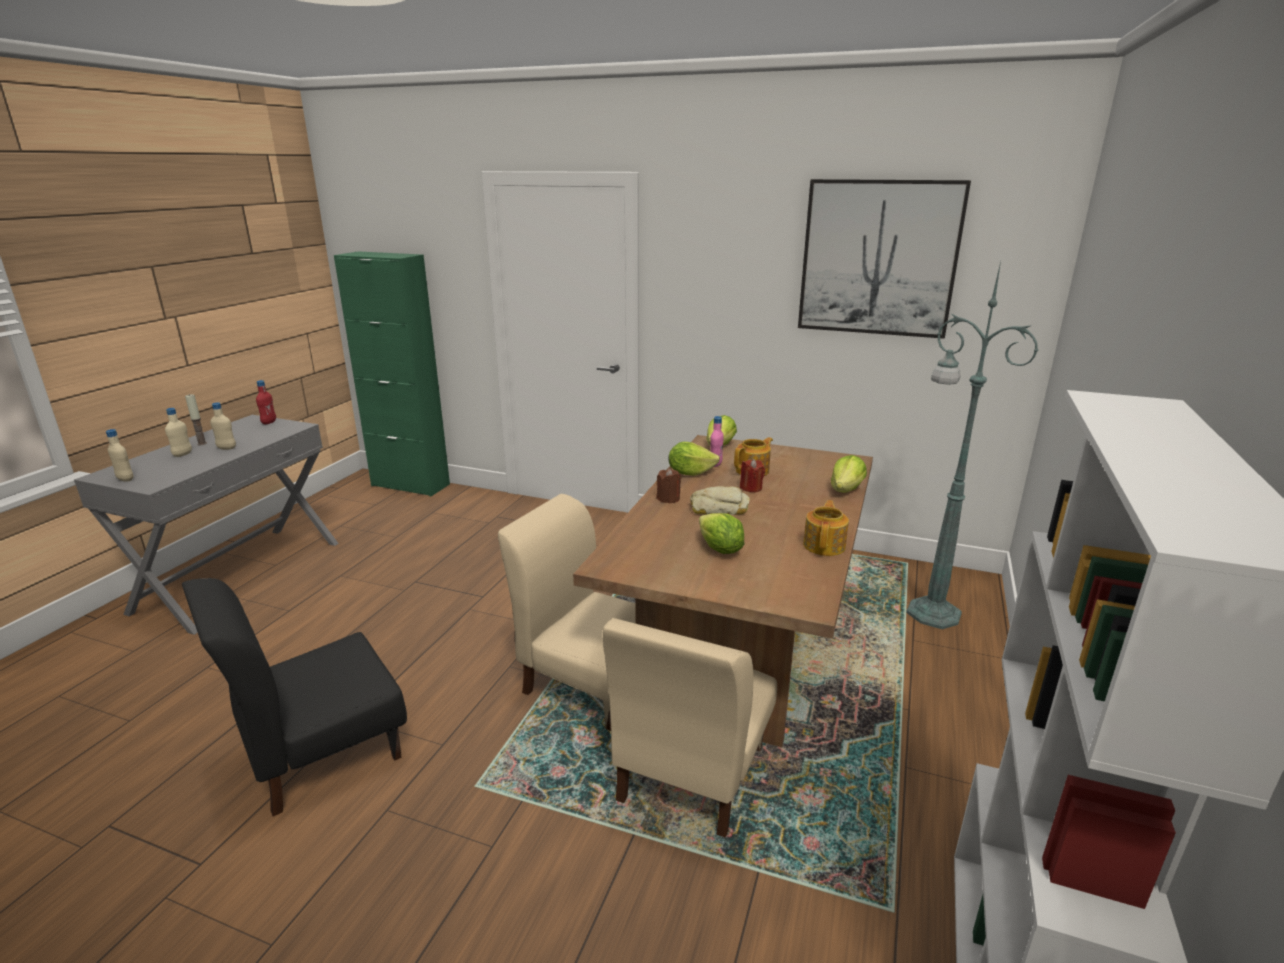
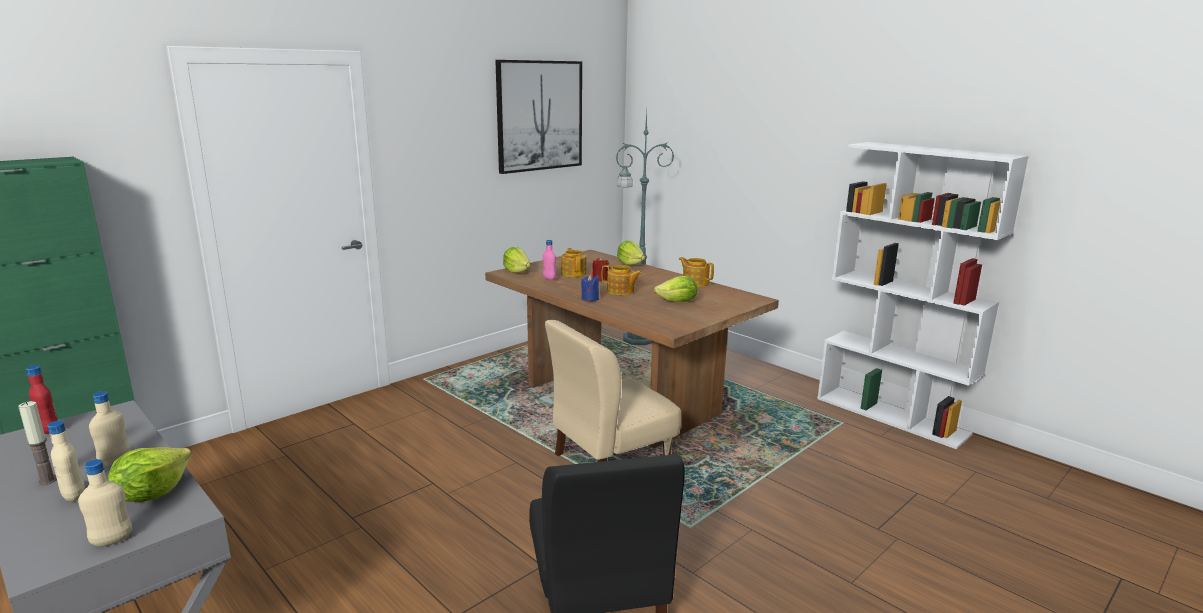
camera: 65 degrees left, 5 degrees down
beige chair [603,618,777,838] -> none
brown candle [657,468,681,504] -> blue candle [581,274,599,301]
lettuce [669,442,720,476] -> lettuce moved to [108,447,192,502]
bread [690,486,750,515] -> teapot [602,265,642,295]

